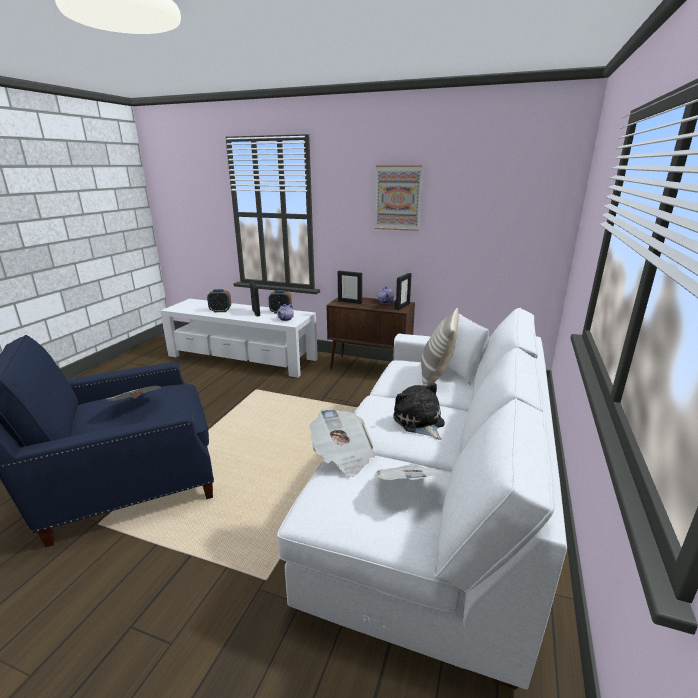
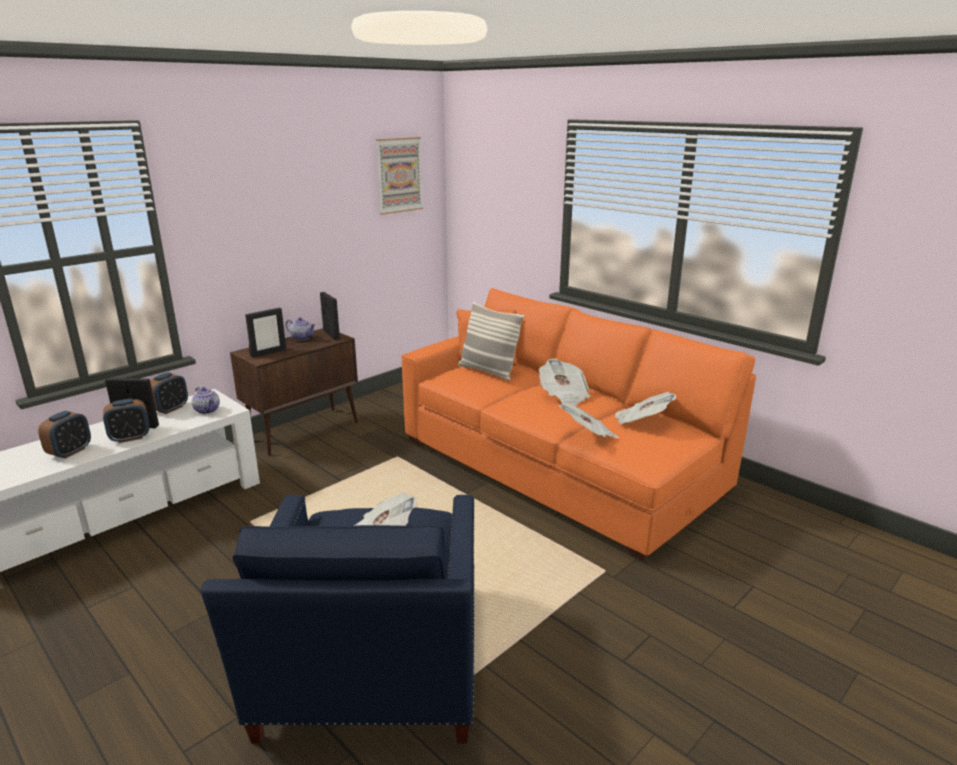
camera: 65 degrees left, 0 degrees up
white sofa [277,308,567,689] -> orange sofa [401,288,756,561]
picture [375,165,423,231] -> picture moved to [376,137,423,215]
plush toy [394,382,445,440] -> newspaper [539,359,590,406]
none -> alarm clock [103,399,149,443]

